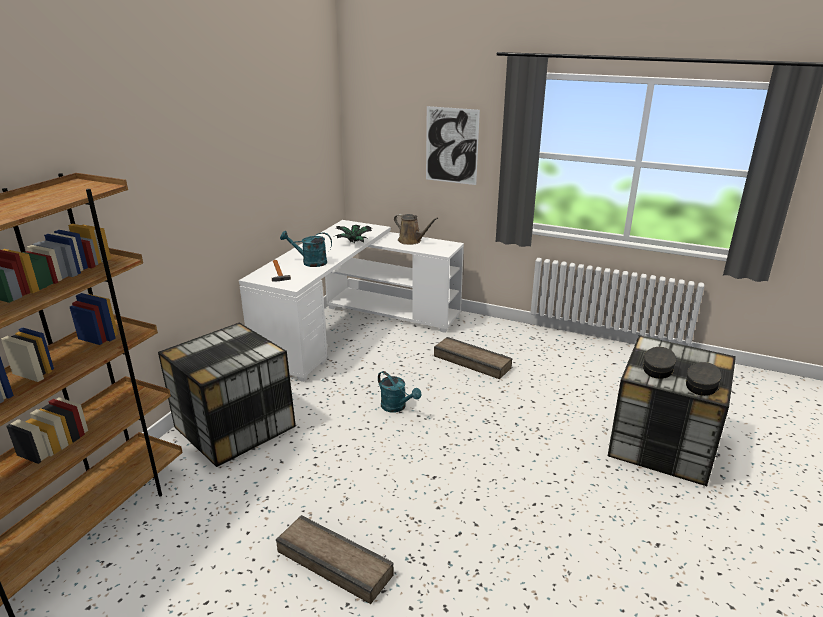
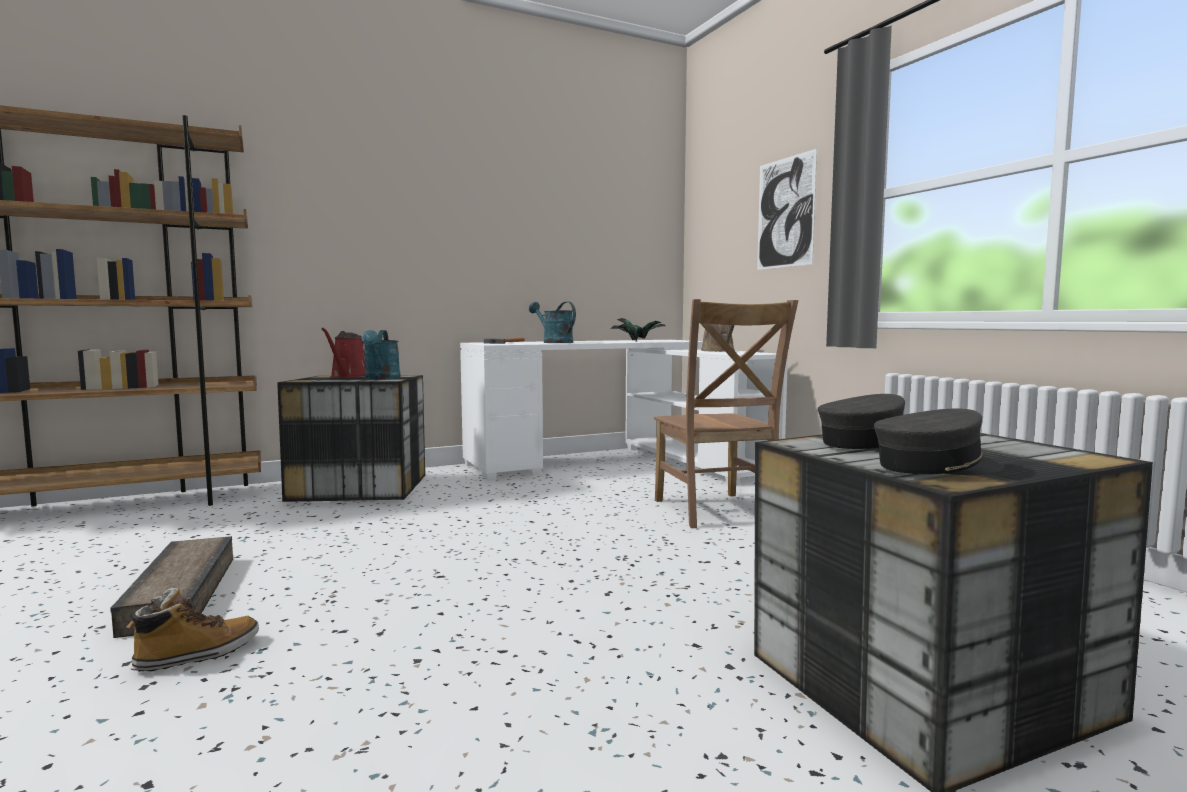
camera: 40 degrees right, 20 degrees down
turquoise watering can [378,371,421,413] -> turquoise watering can moved to [361,330,401,380]
crate [434,337,512,379] -> brown chair [654,299,799,528]
none -> boot [126,588,259,672]
none -> red watering can [321,328,365,378]

